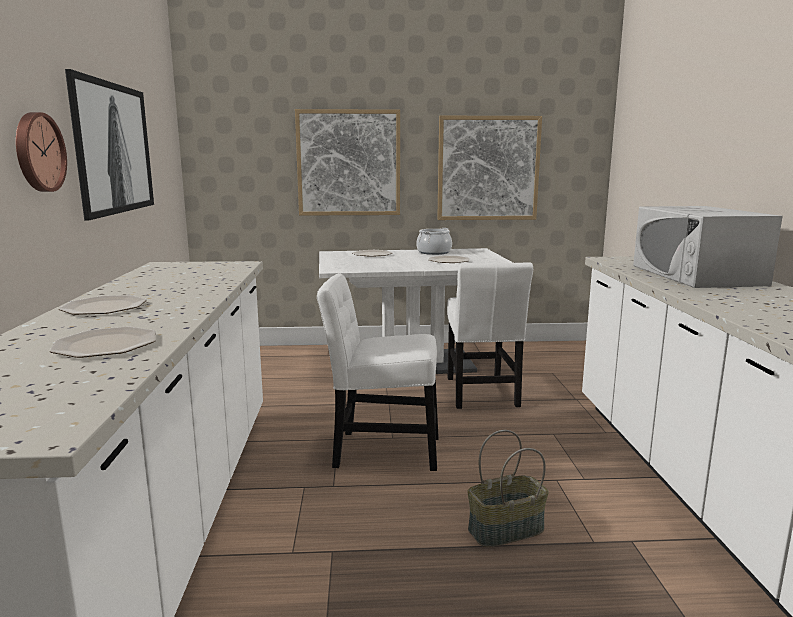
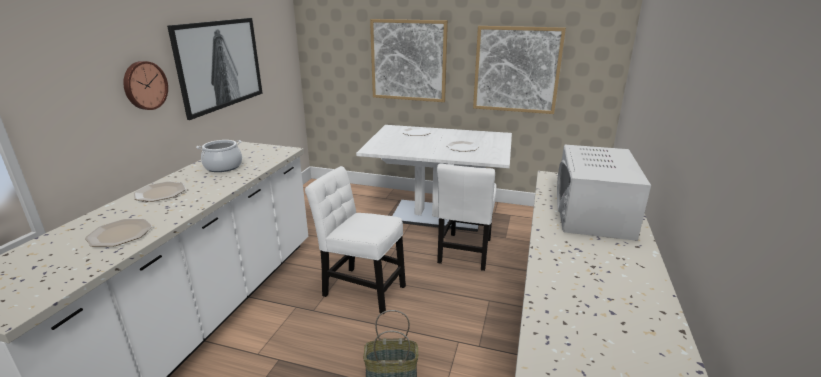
camera: 20 degrees right, 10 degrees up
cooking pot [416,228,452,255] -> cooking pot moved to [196,140,242,172]

